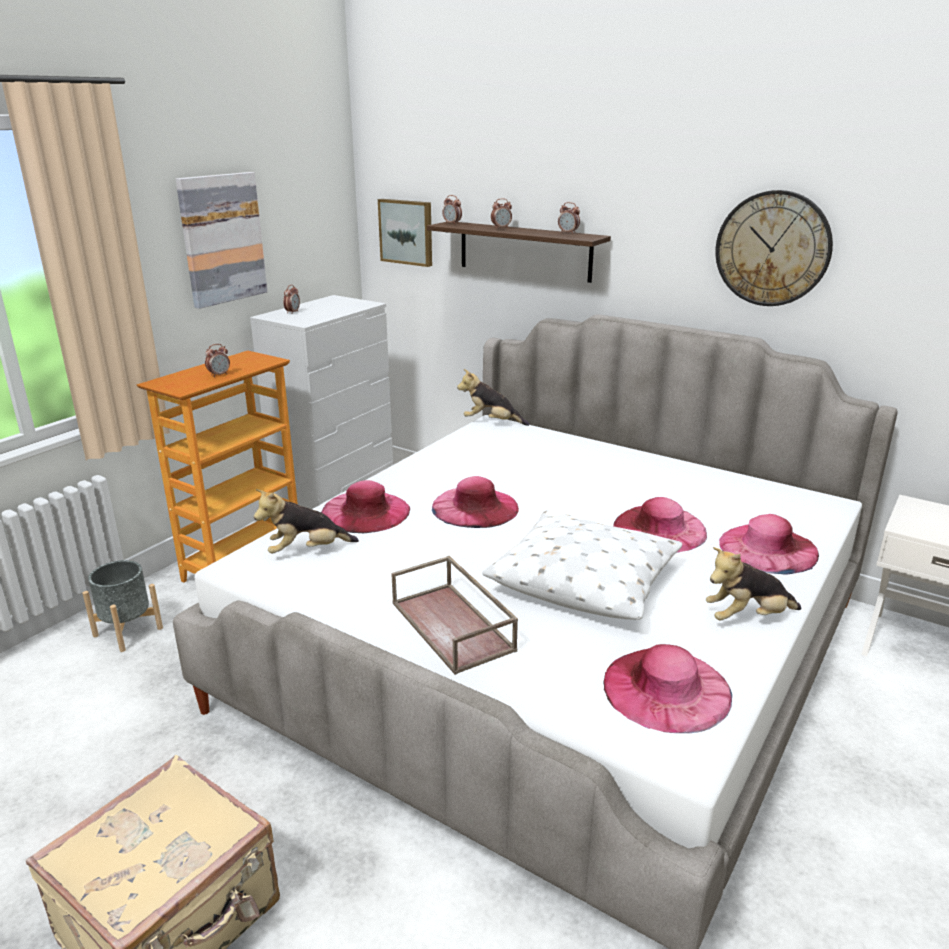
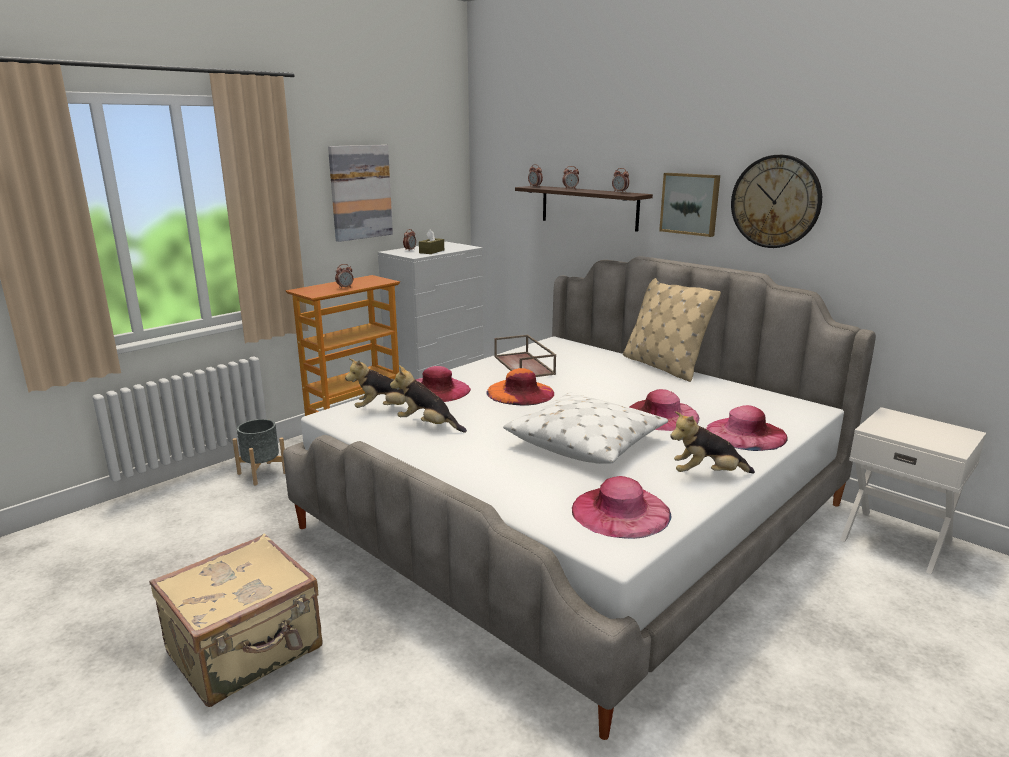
camera: 10 degrees right, 5 degrees down
picture [378,199,432,267] -> picture moved to [659,173,720,237]
brown tray [391,556,518,675] -> brown tray moved to [494,334,556,377]
pink hat [432,476,519,528] -> orange hat [486,368,554,406]
plush toy [457,369,529,426] -> plush toy moved to [390,365,467,433]
none -> brown tissue box [419,229,444,254]
none -> beige pillow [623,278,721,382]

